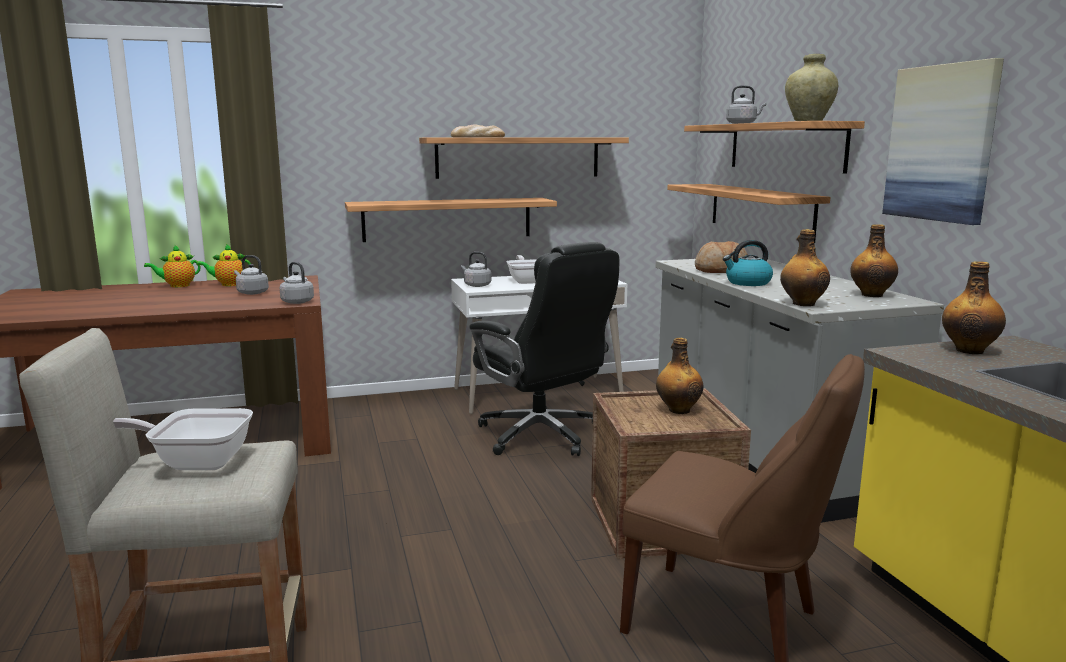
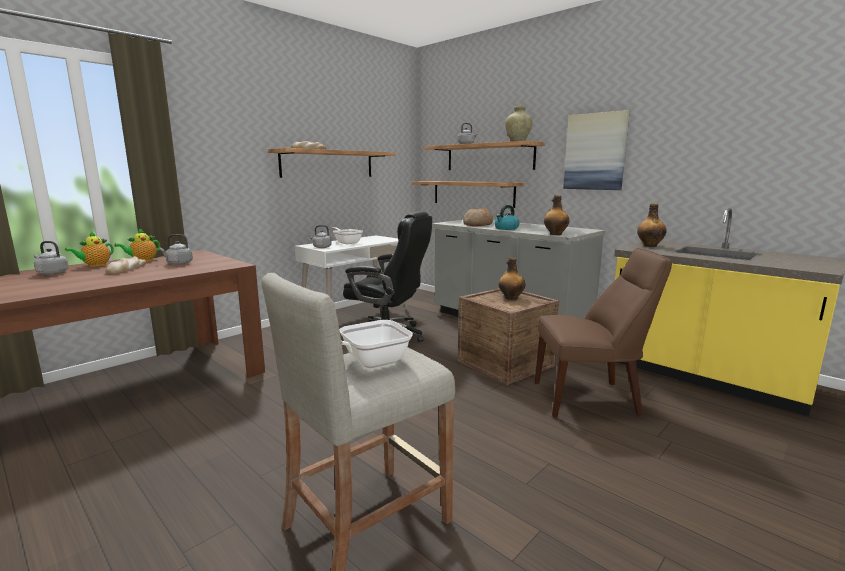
camera: 30 degrees left, 0 degrees up
grey kettle [280,262,314,304] -> grey kettle moved to [34,241,69,275]
shelf [345,198,557,242] -> none
bottle [850,224,898,297] -> none
none -> bread [106,256,146,274]

